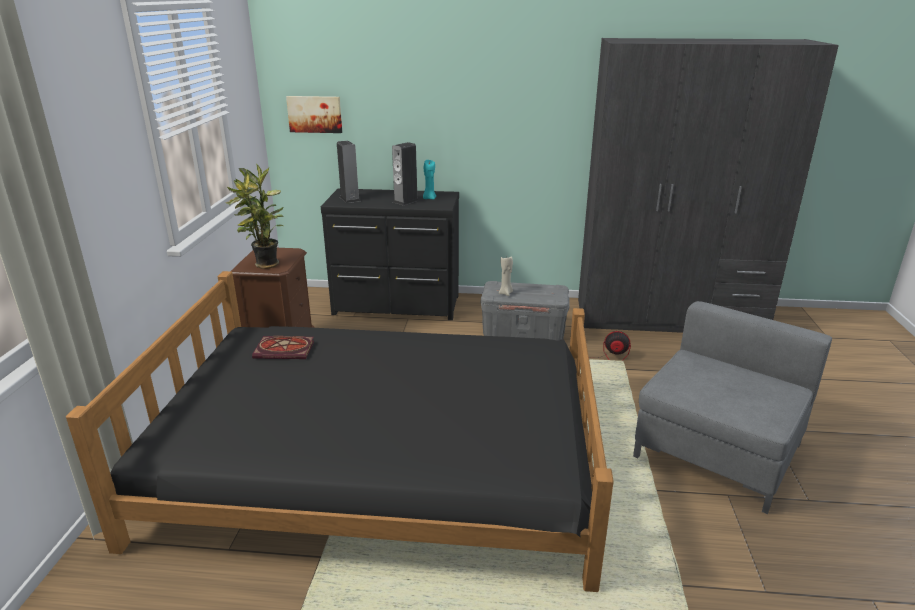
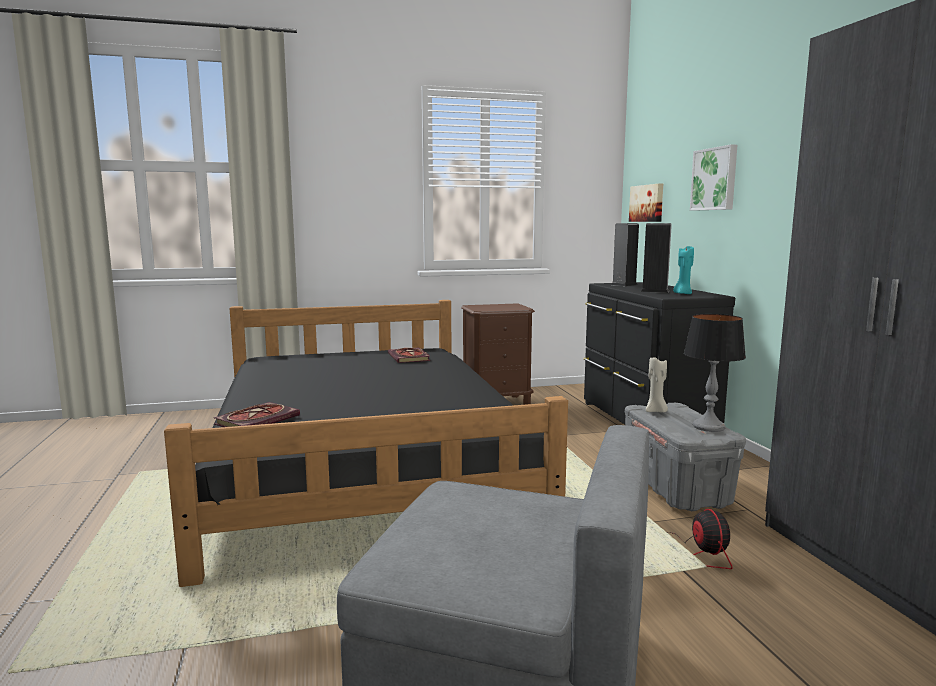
camera: 70 degrees right, 15 degrees down
potted plant [226,164,285,269] -> none
none -> book [214,402,300,427]
none -> table lamp [684,314,746,432]
none -> picture [690,144,737,211]

